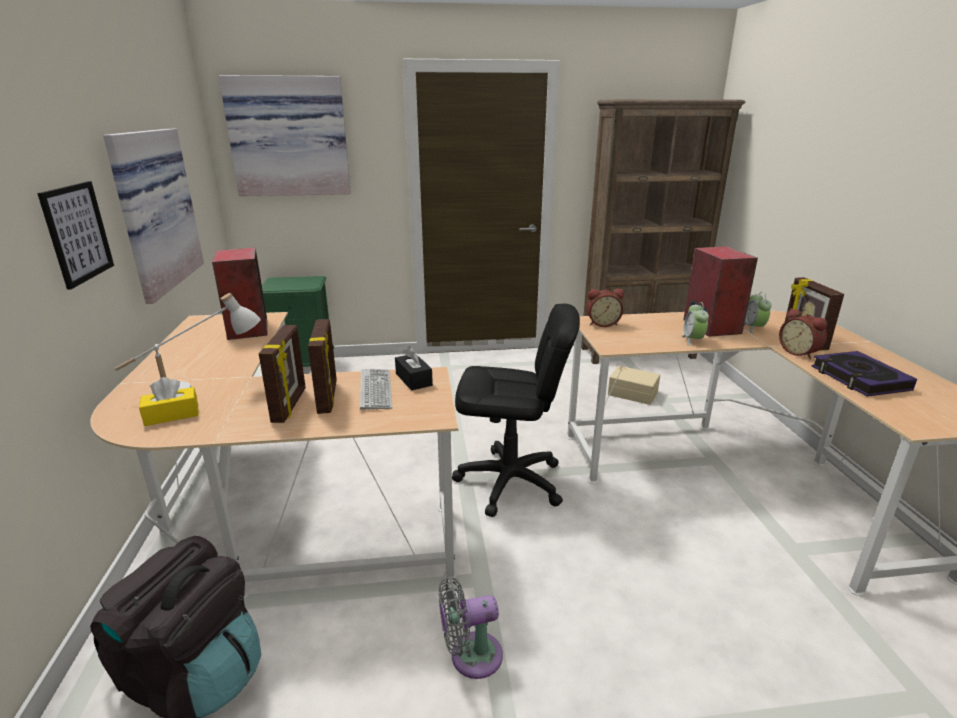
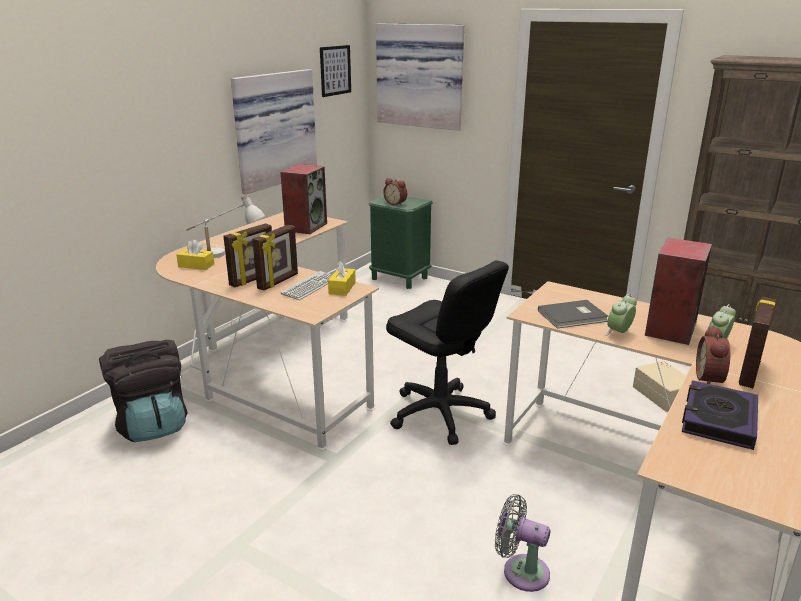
camera: 40 degrees right, 0 degrees up
picture [37,181,114,290] -> picture moved to [320,45,351,97]
black tissue box [395,346,433,391] -> yellow tissue box [328,261,356,296]
grey fan [439,577,503,679] -> grey fan moved to [495,494,551,592]
alarm clock [586,289,624,327] -> alarm clock moved to [383,178,407,206]
none -> grey book [538,300,609,328]

